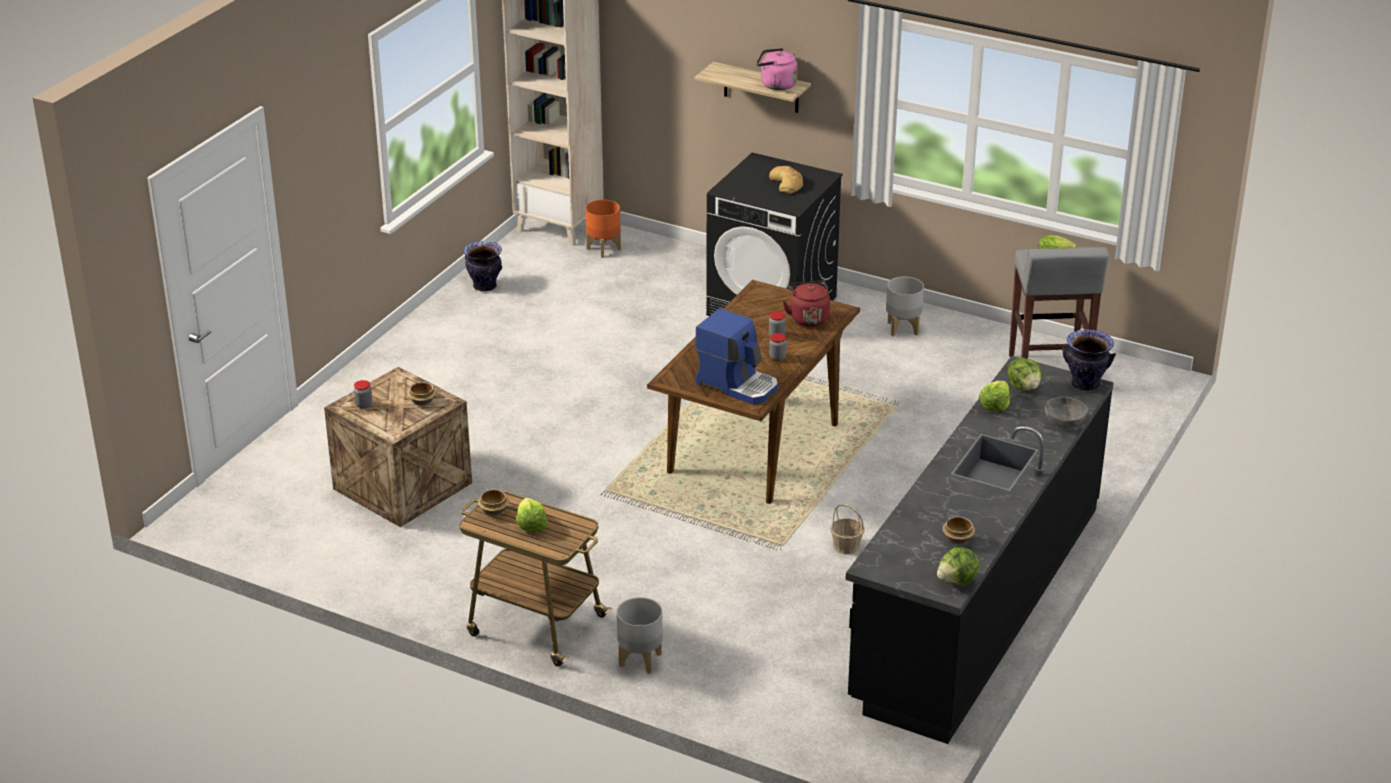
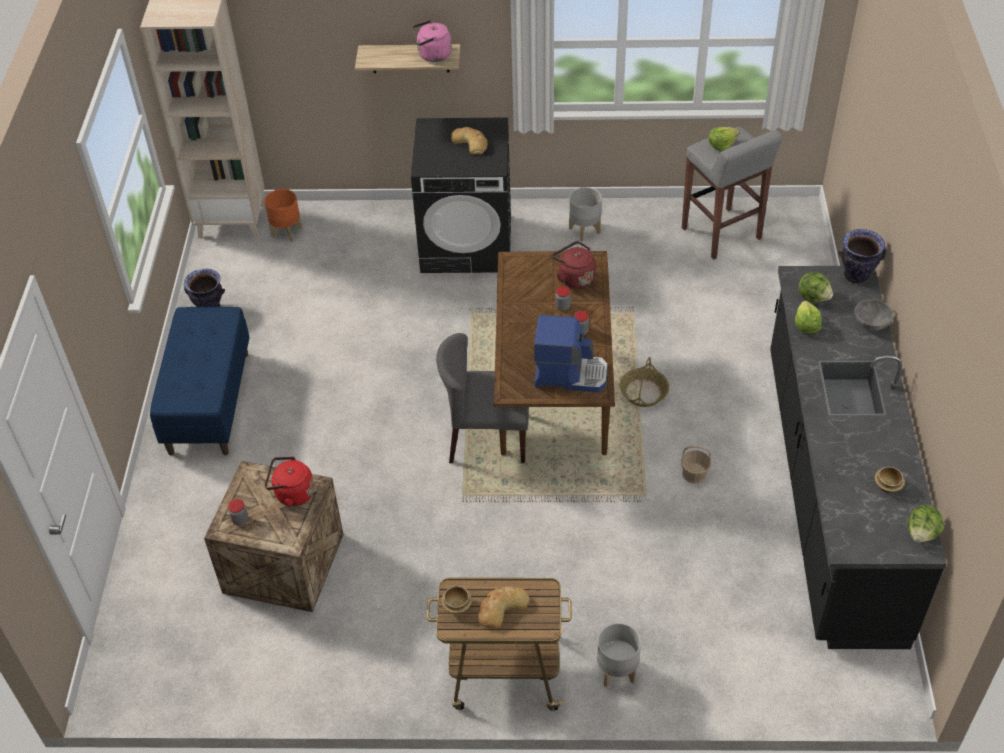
camera: 25 degrees left, 15 degrees up
bowl [408,382,436,406] -> red kettle [265,457,314,507]
lettuce [516,498,548,532] -> bread [478,586,529,629]
none -> blue bench [150,307,250,455]
none -> grey chair [436,333,529,463]
none -> basket [620,357,669,407]

